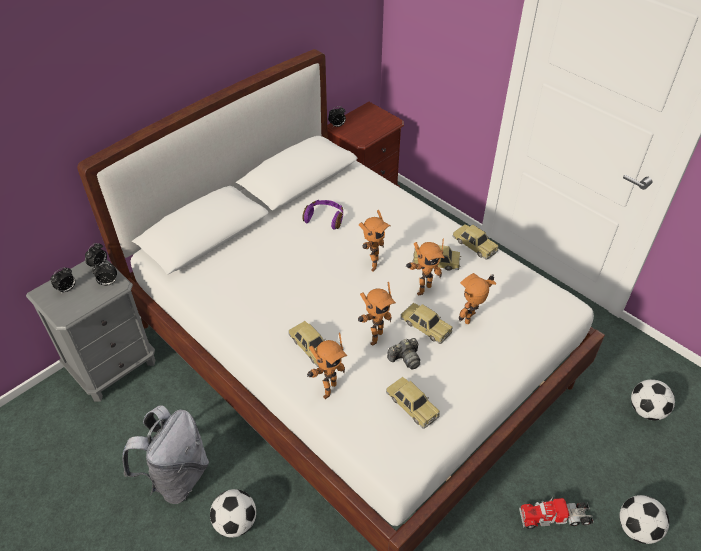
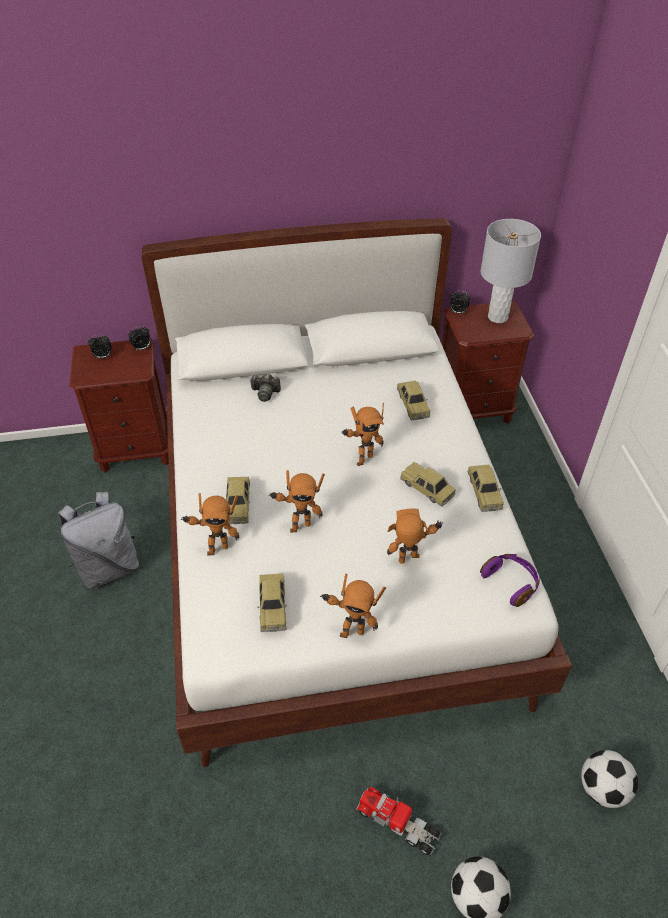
camera: 35 degrees right, 0 degrees up
grey nightstand [26,260,155,402] -> brown nightstand [69,338,169,473]
alarm clock [92,263,117,286] -> none
football [210,489,256,537] -> none
purple headphones [303,200,343,230] -> purple headphones moved to [480,554,540,607]
camera [387,338,420,370] -> camera moved to [250,374,281,402]
toy car [401,303,453,344] -> toy car moved to [397,381,430,420]
toy robot [406,238,444,296] -> toy robot moved to [320,574,386,638]
none -> grey table lamp [481,219,541,323]

